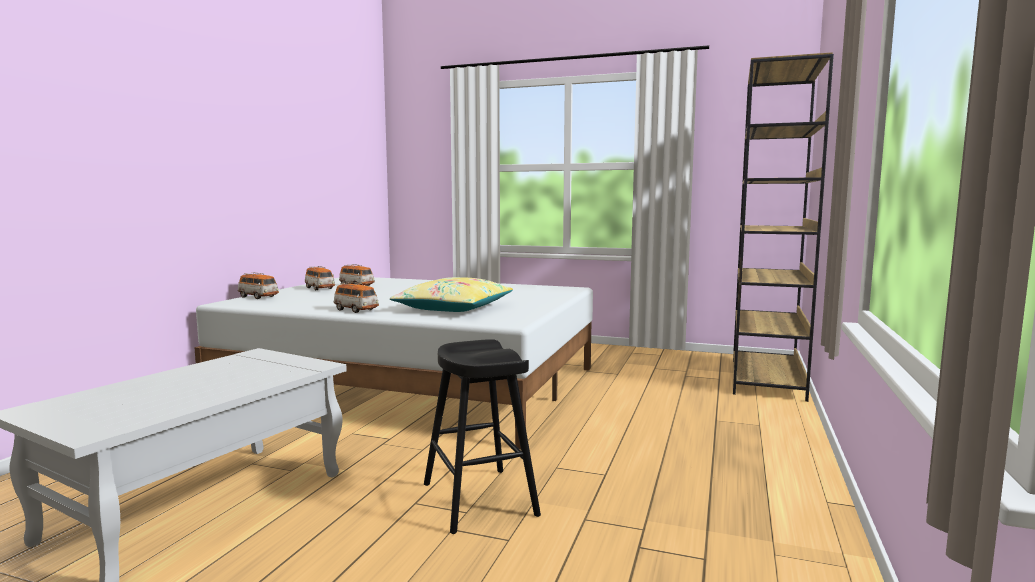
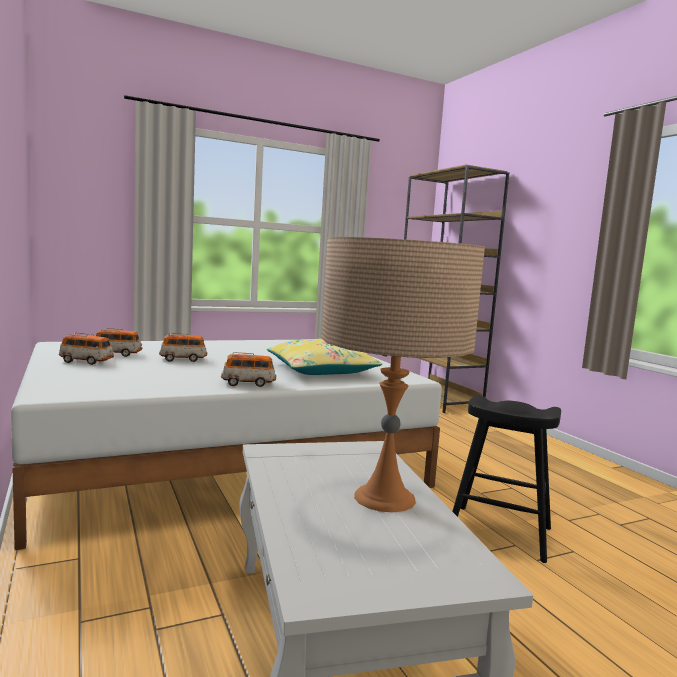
camera: 45 degrees left, 0 degrees up
toy car [238,272,279,299] -> toy car moved to [159,333,207,362]
none -> beige table lamp [322,237,485,512]

